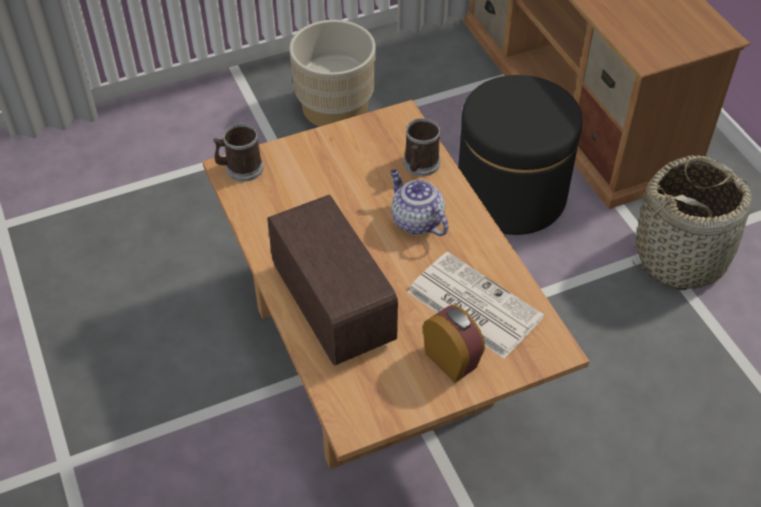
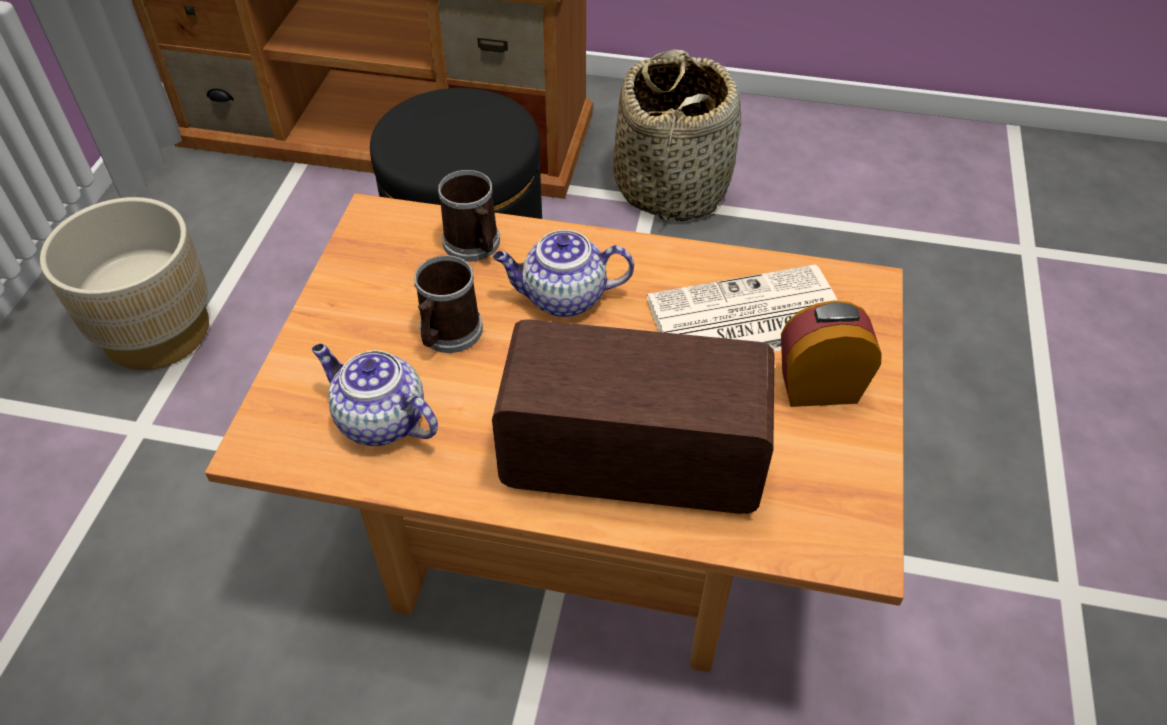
camera: 55 degrees left, 0 degrees up
mug [213,123,263,182] -> mug moved to [414,255,483,353]
none -> teapot [312,344,438,446]

